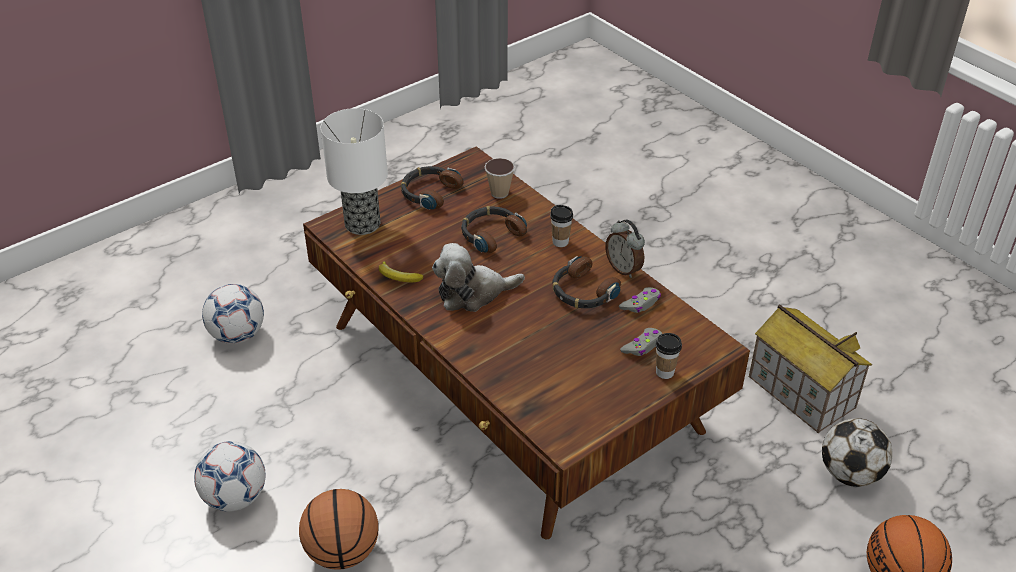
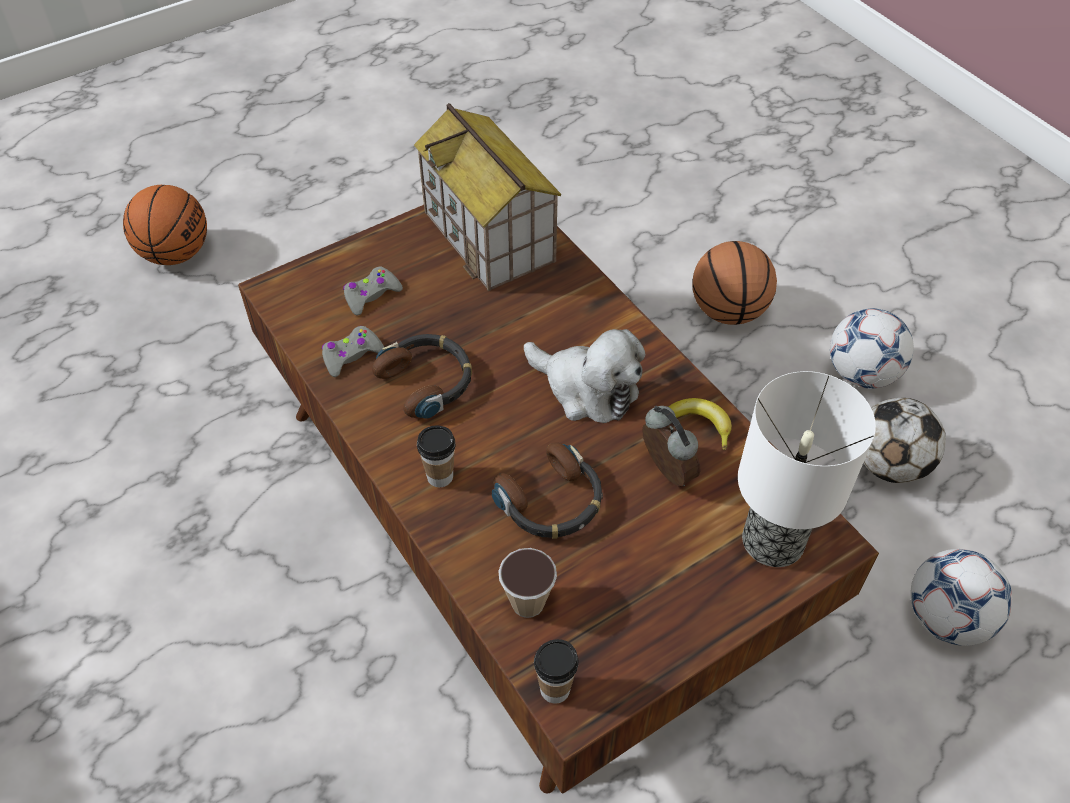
camera: 175 degrees left, 10 degrees up
headphones [401,166,464,210] -> none
plush toy [432,243,525,312] -> plush toy turned 45 degrees clockwise [524,329,645,423]
alarm clock [605,219,645,278] -> alarm clock moved to [642,406,701,487]
cup [655,333,682,379] -> cup moved to [534,639,578,703]
toy house [749,305,872,433] -> toy house moved to [414,103,561,291]
football [822,418,893,487] -> football moved to [864,398,946,483]

